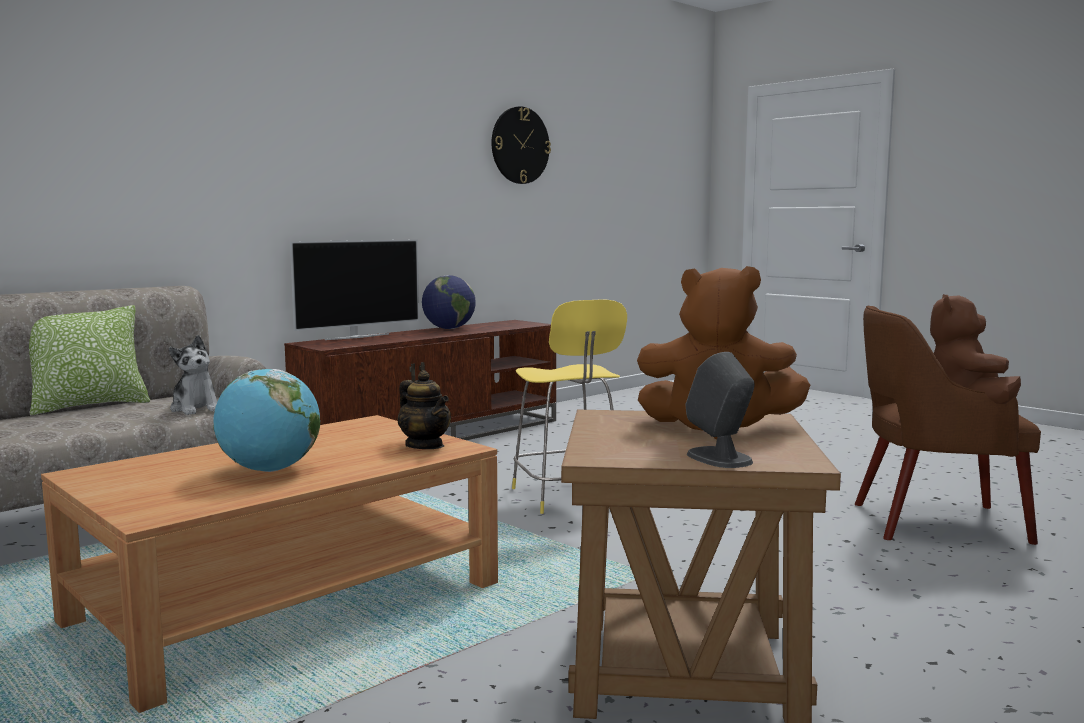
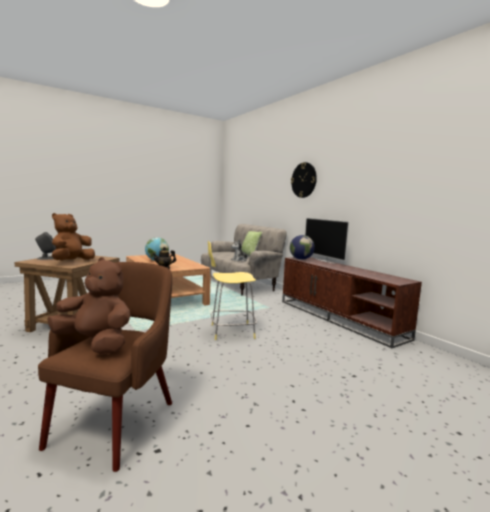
camera: 100 degrees right, 0 degrees up
globe [422,275,476,329] -> globe moved to [290,235,315,260]
wall clock [491,106,551,184] -> wall clock moved to [291,162,317,198]

